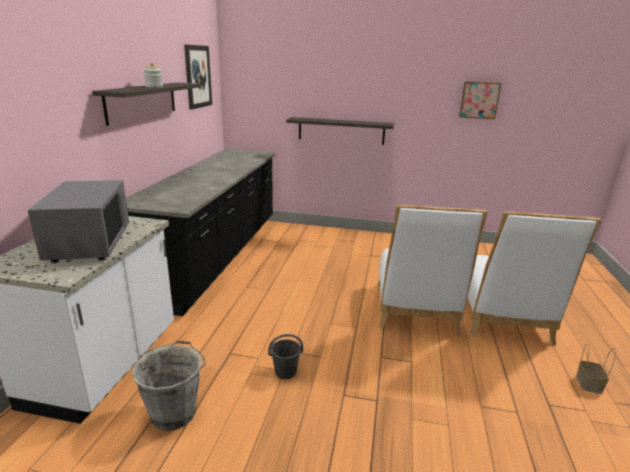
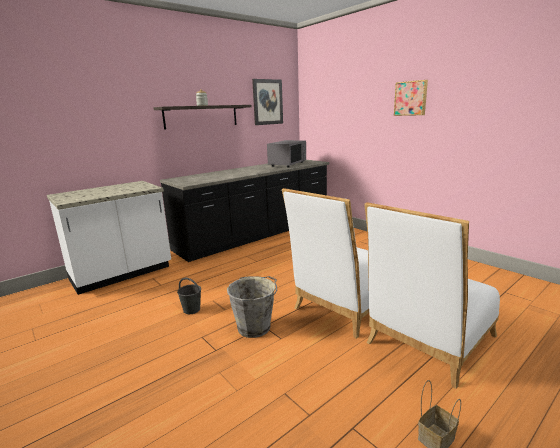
camera: 40 degrees right, 5 degrees down
grey microwave [28,180,129,263] -> grey microwave moved to [267,140,306,167]
grey bucket [132,340,206,431] -> grey bucket moved to [227,276,277,338]
shelf [286,117,394,145] -> none
picture [459,81,502,119] -> picture moved to [394,80,428,116]

